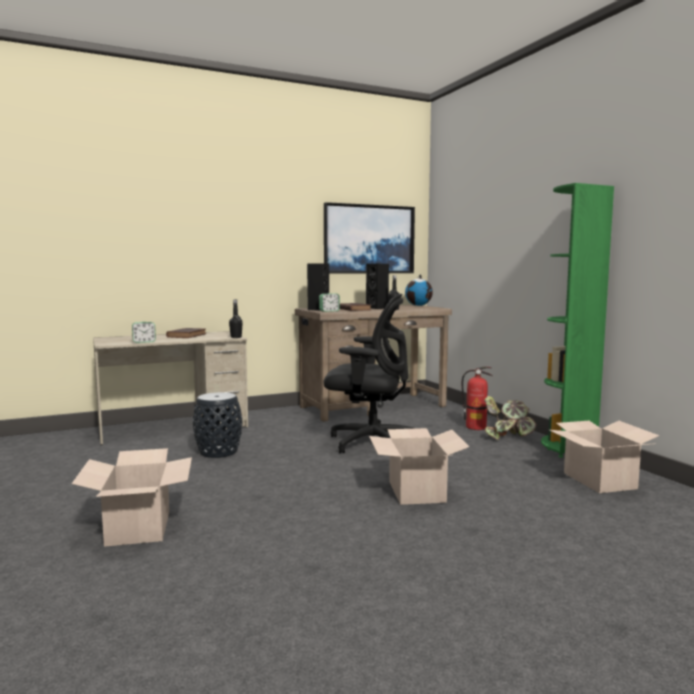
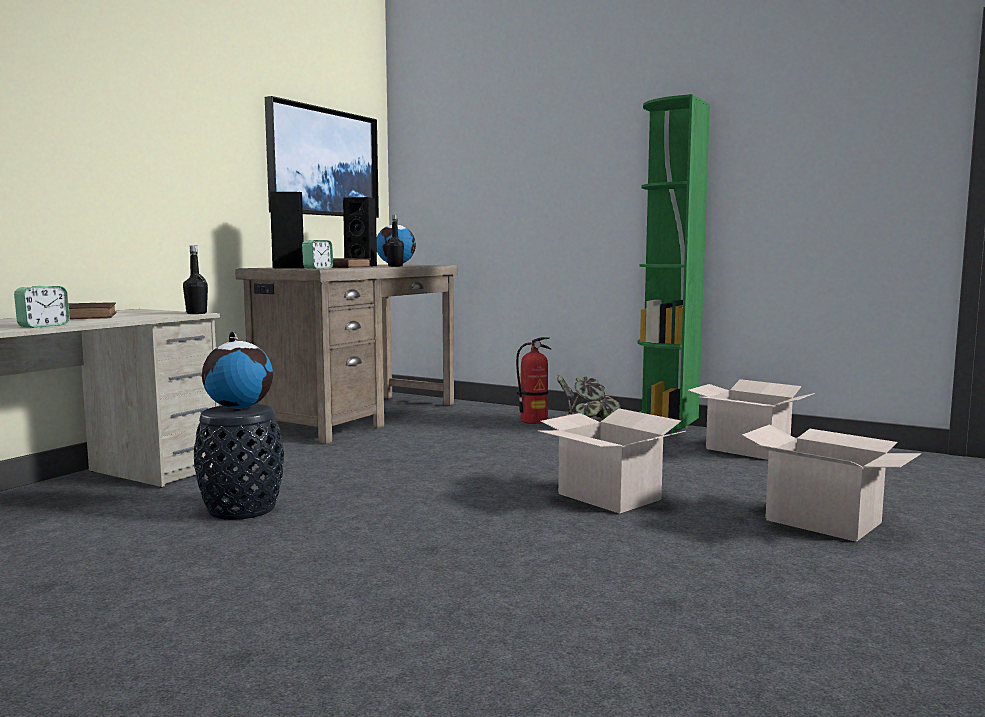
camera: 35 degrees left, 0 degrees up
cardboard box [72,448,192,547] -> cardboard box moved to [742,424,921,542]
black office chair [323,294,416,453] -> none
none -> globe [202,332,273,409]

